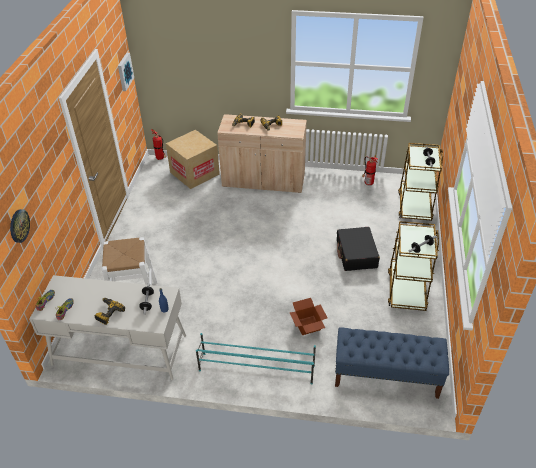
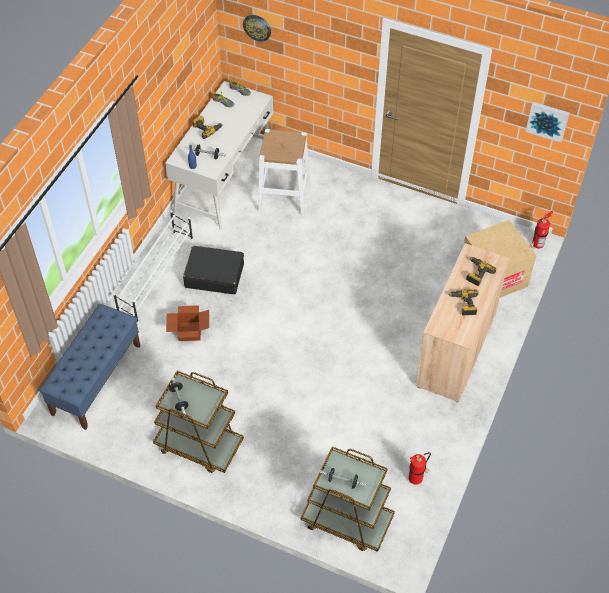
camera: 105 degrees right, 10 degrees up
turquoise shoe rack [196,333,316,385] -> white shoe rack [113,211,193,323]
black suitcase [337,227,380,271] -> black suitcase moved to [183,246,244,294]

